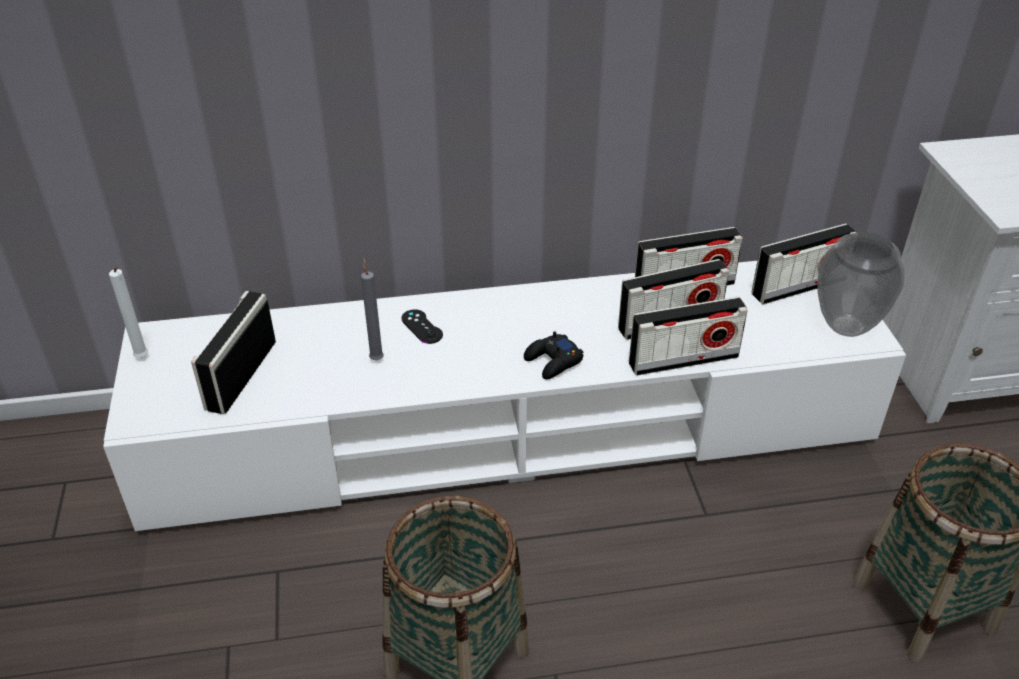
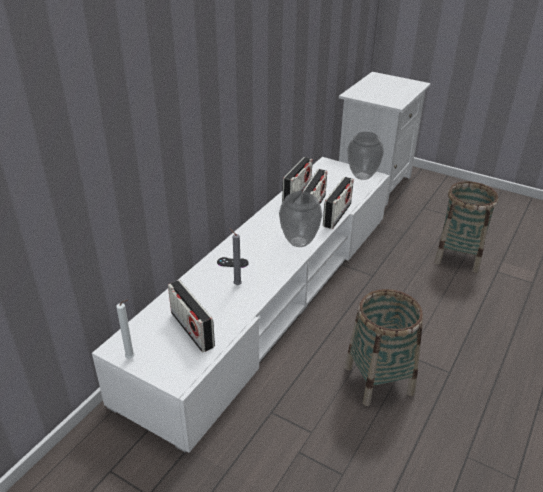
camera: 50 degrees left, 5 degrees down
black game controller [524,331,584,380] -> vase [279,191,322,247]
radio [752,223,857,304] -> none

